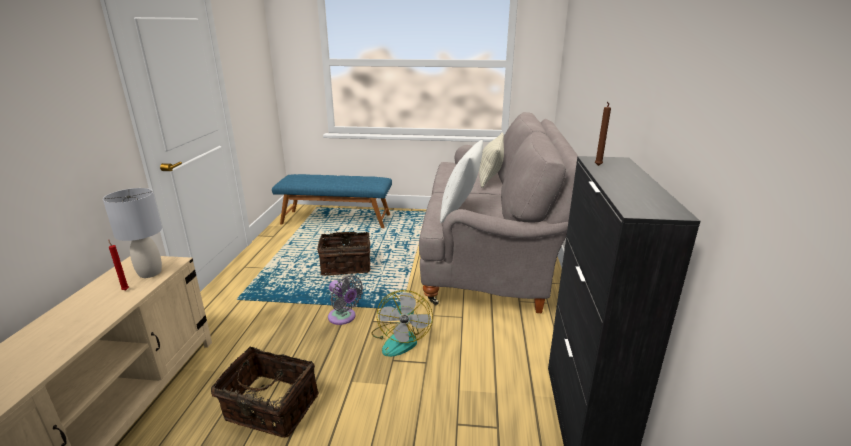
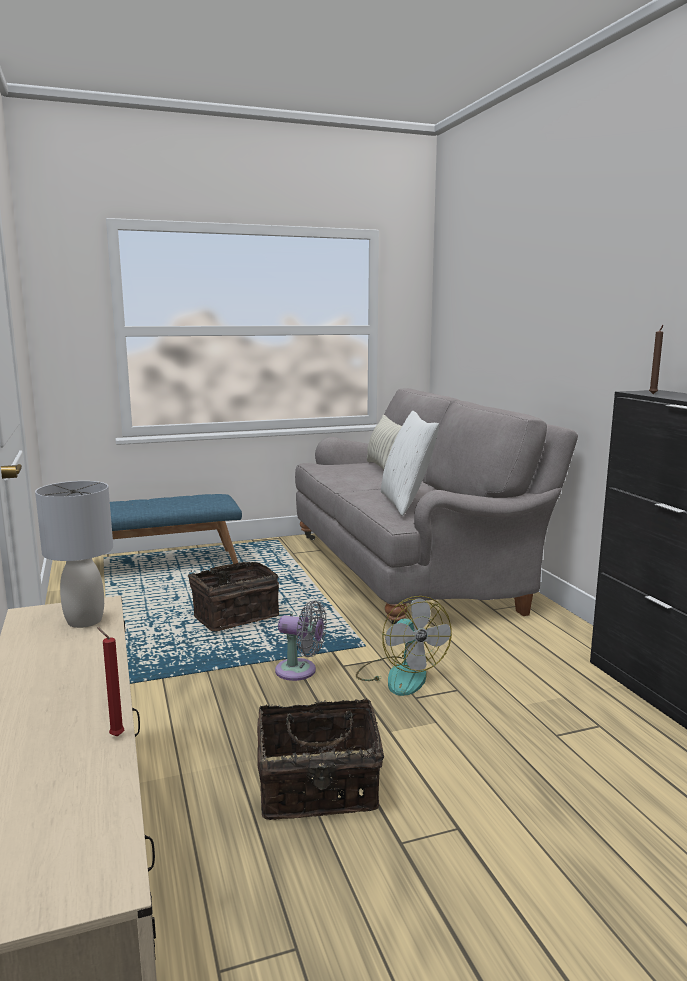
camera: 25 degrees left, 10 degrees down
red candle [108,239,129,290] -> red candle moved to [97,627,124,736]

